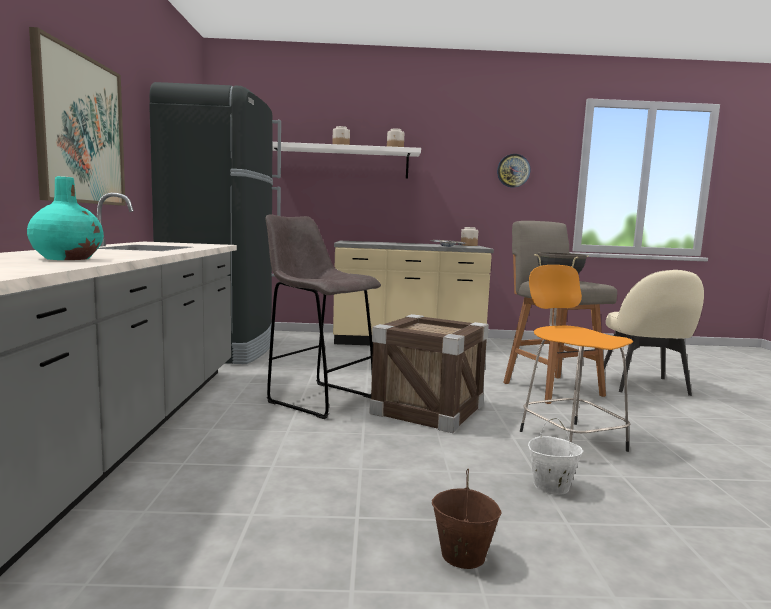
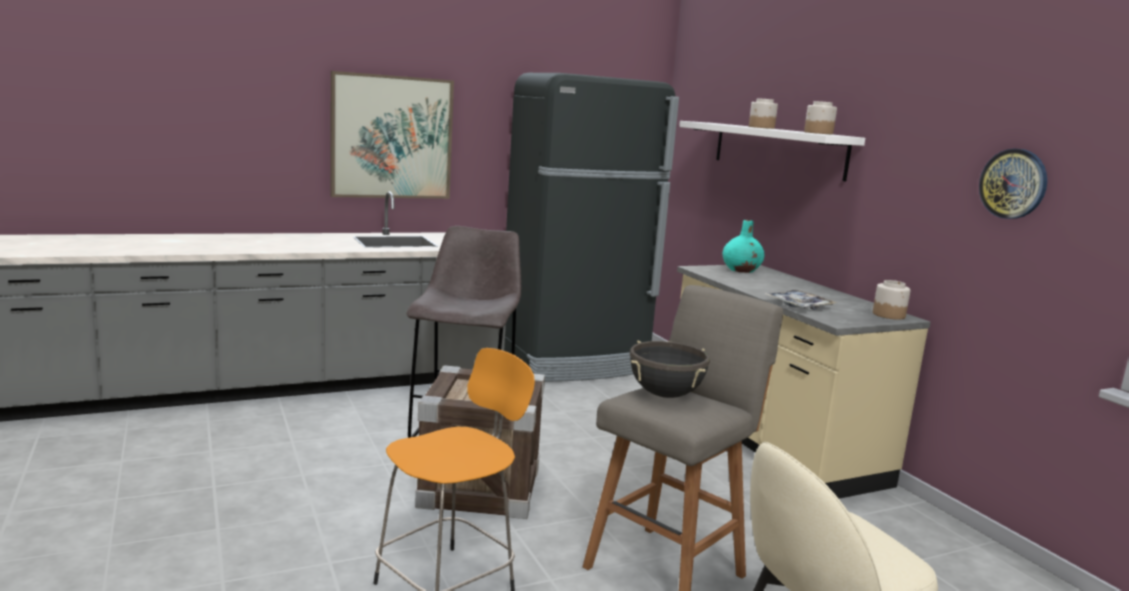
camera: 65 degrees right, 5 degrees up
turquoise vase [27,176,104,260] -> turquoise vase moved to [723,220,765,273]
brown bucket [432,469,501,569] -> none
white bucket [528,418,583,495] -> none

